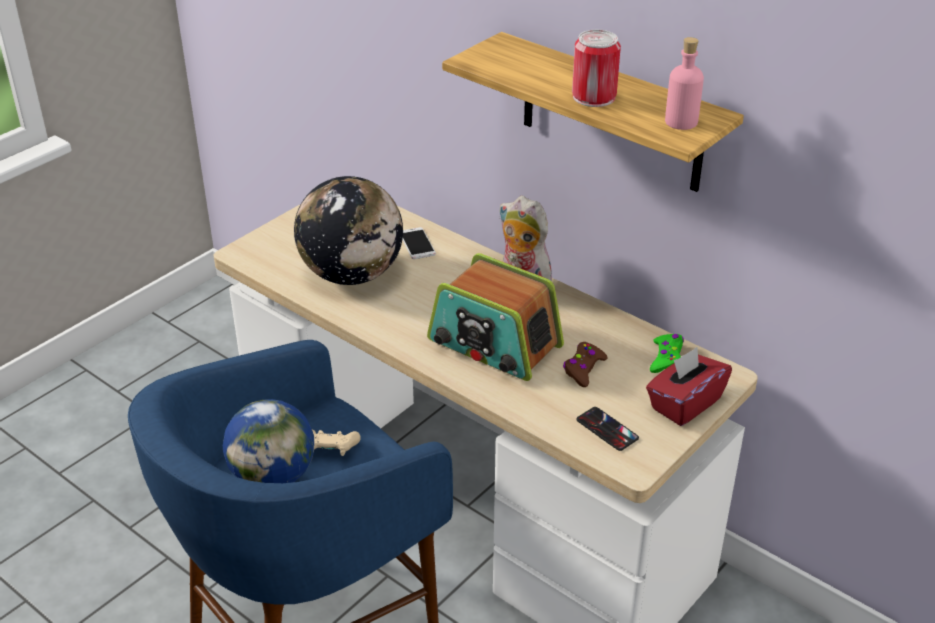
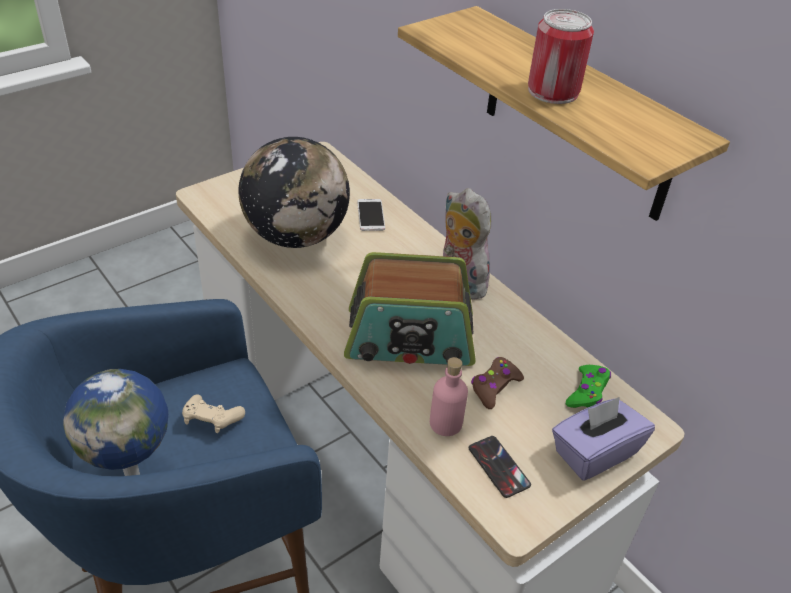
camera: 10 degrees right, 5 degrees up
radio [427,253,564,381] -> radio turned 45 degrees counterclockwise [344,252,476,366]
red tissue box [646,347,732,426] -> purple tissue box [552,397,655,481]
pink bottle [665,37,704,130] -> pink bottle moved to [430,357,468,436]

